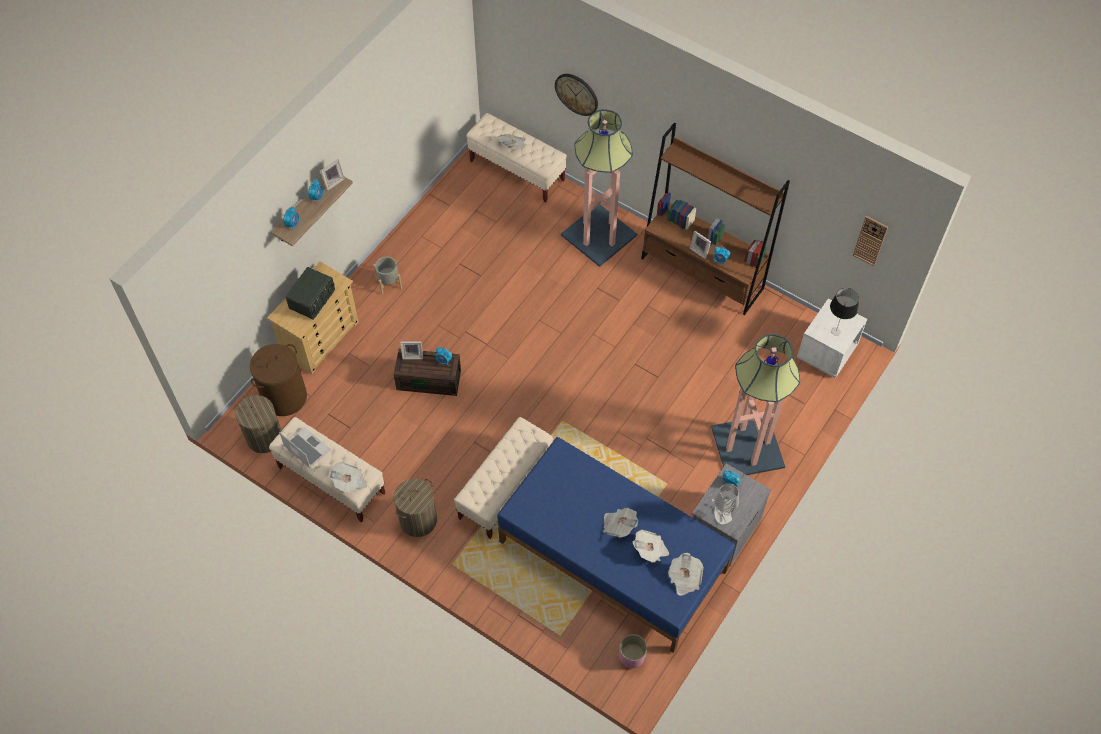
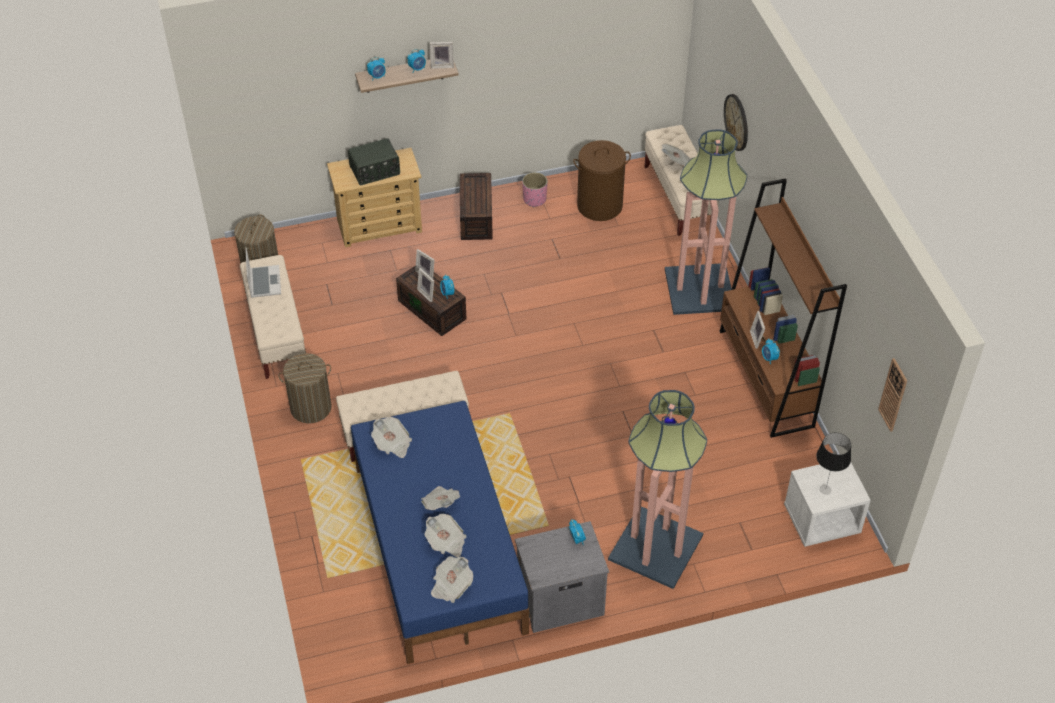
camera: 40 degrees right, 10 degrees down
brown laundry basket [250,344,307,416] -> brown laundry basket moved to [573,140,631,221]
newspaper [329,462,367,493] -> newspaper moved to [371,417,412,458]
grey planter [373,257,402,294] -> brown storage box [460,173,493,240]
pink planter [619,634,647,668] -> pink planter moved to [522,172,548,207]
grey table lamp [711,483,739,524] -> none
none -> picture frame [417,268,435,302]

